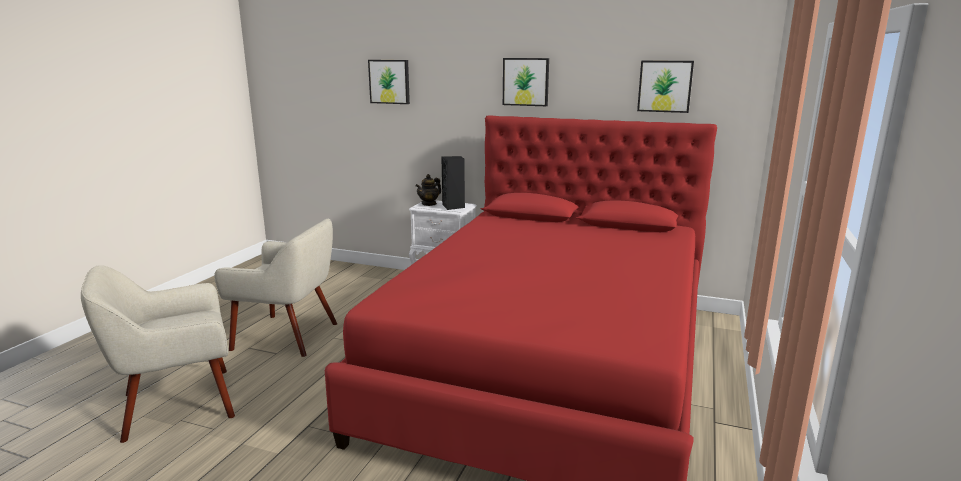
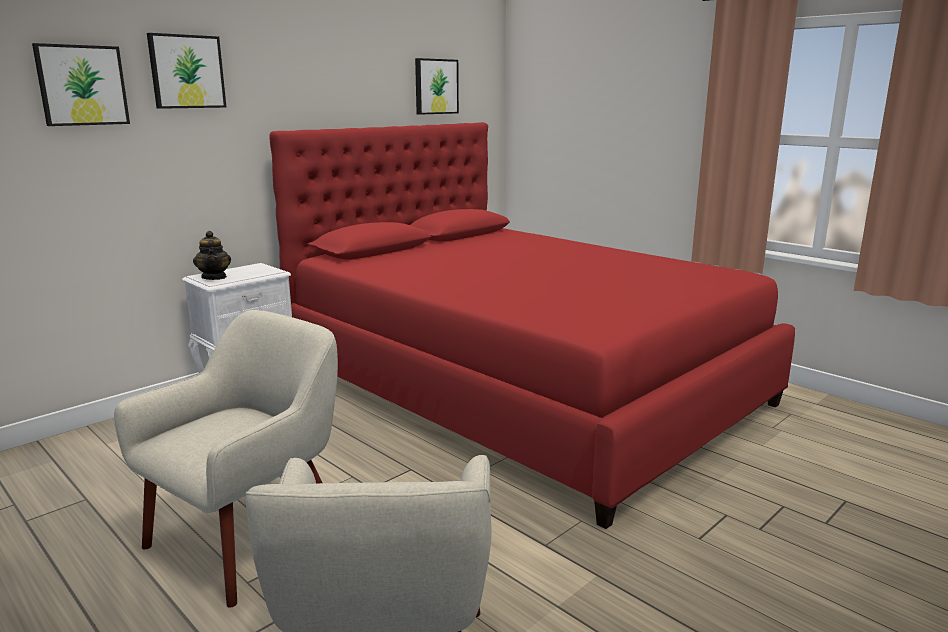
camera: 65 degrees left, 0 degrees up
black speaker [441,156,465,210] -> none
picture [503,58,549,106] -> picture moved to [147,33,227,109]

